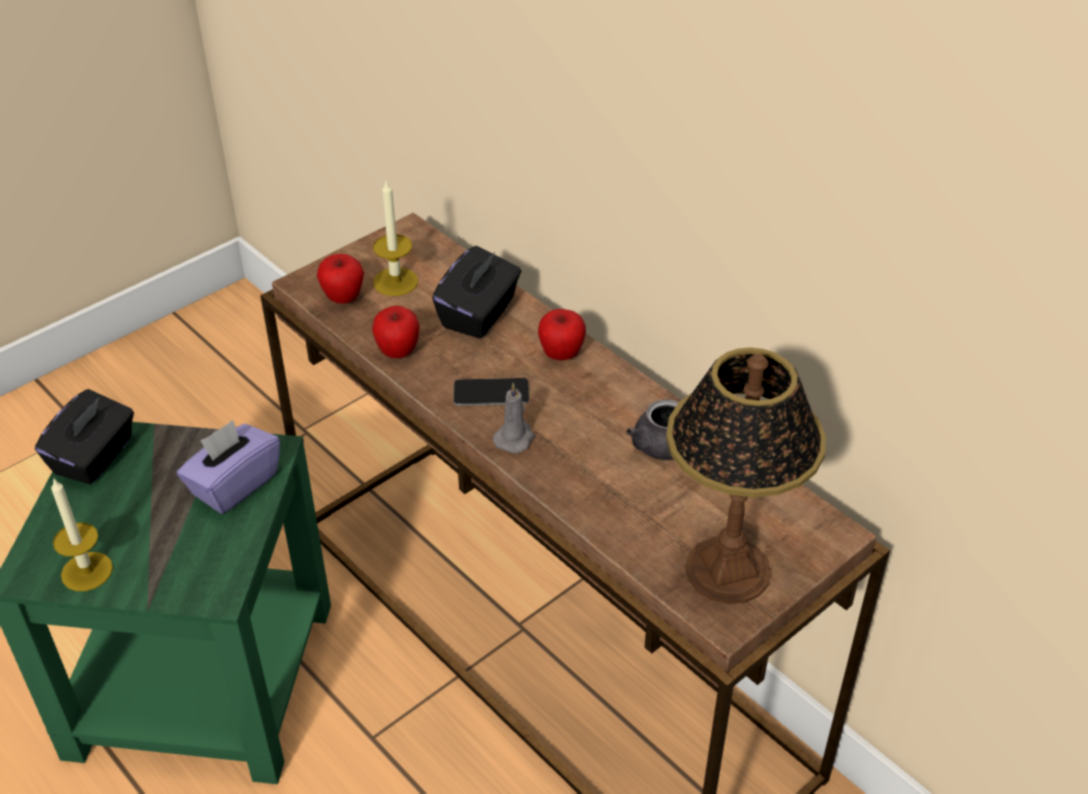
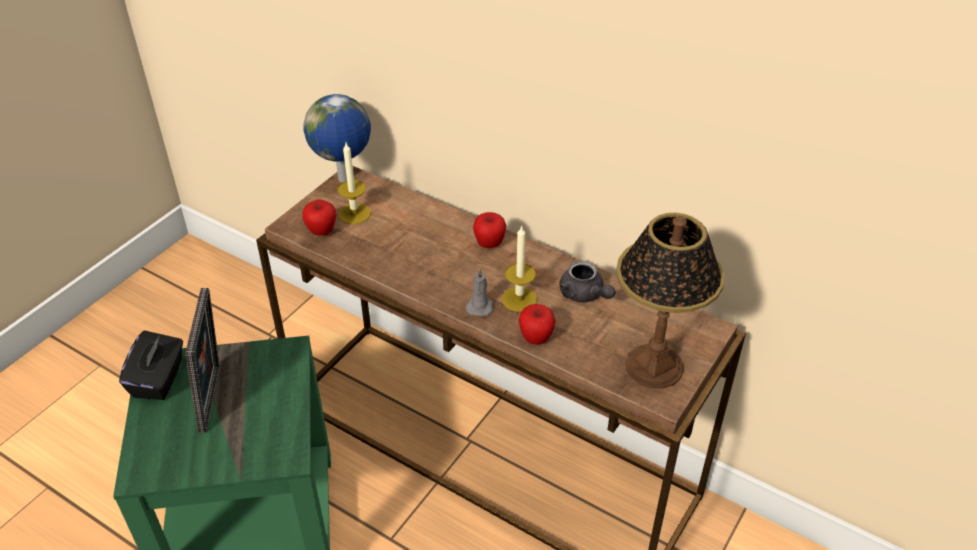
camera: 15 degrees left, 0 degrees up
candle [51,479,113,591] -> candle moved to [502,226,537,312]
purple tissue box [177,420,280,514] -> none
apple [372,306,420,358] -> apple moved to [519,304,556,345]
black tissue box [432,246,521,339] -> none
phone [454,378,529,406] -> none
none -> picture frame [185,288,220,433]
none -> globe [303,94,371,183]

